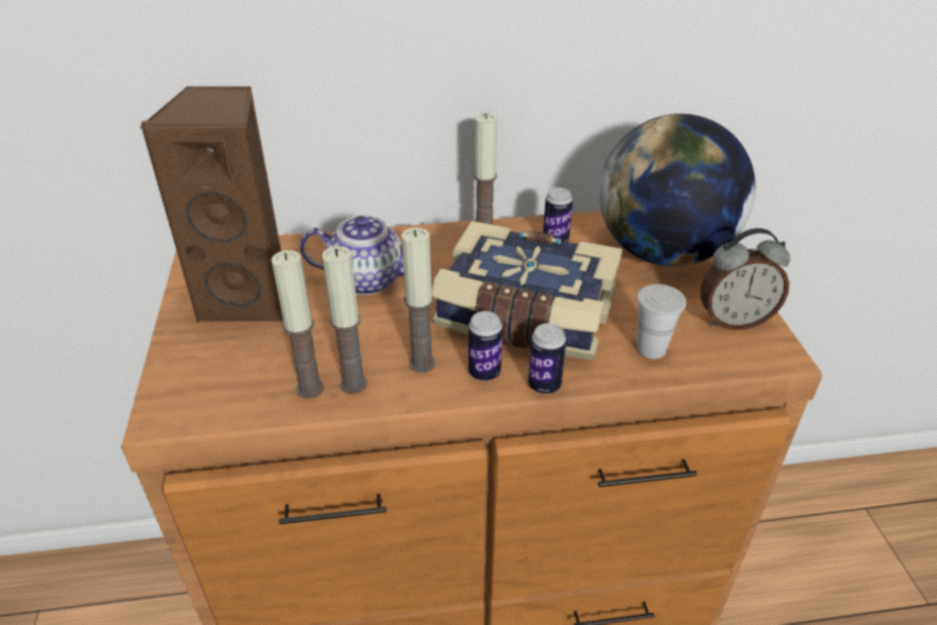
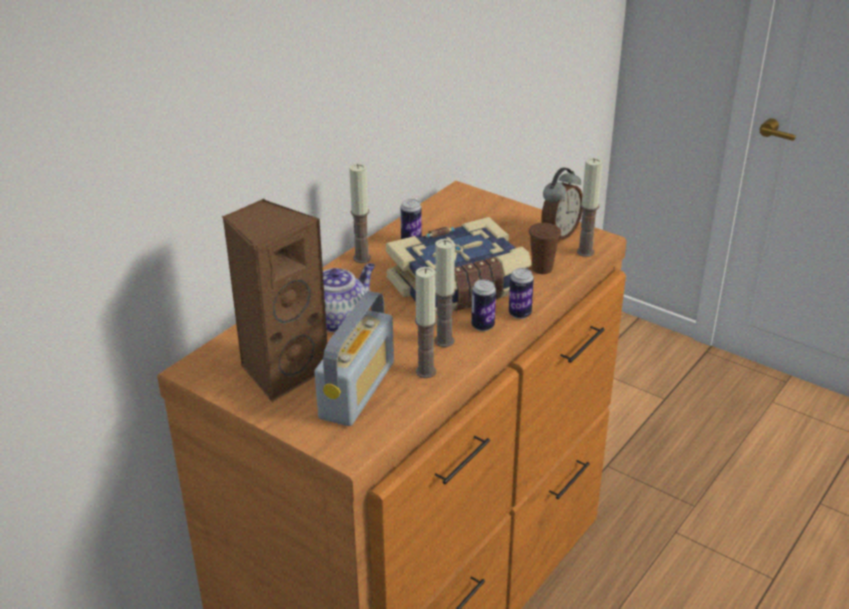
camera: 45 degrees left, 5 degrees down
candle [271,250,324,399] -> candle moved to [577,158,603,257]
globe [599,114,755,266] -> none
white cup [637,284,686,359] -> brown cup [529,223,561,274]
none -> radio [315,291,394,426]

